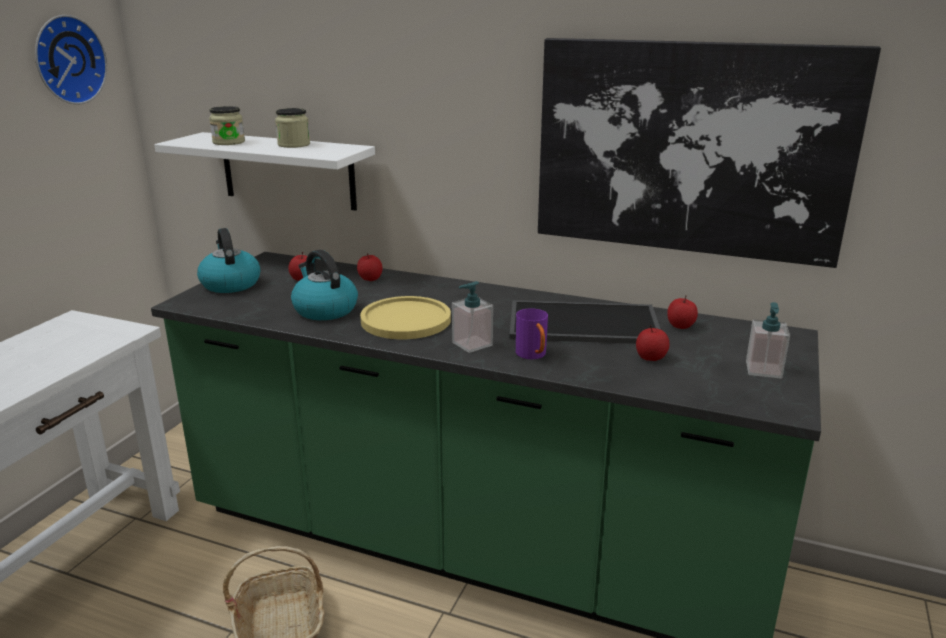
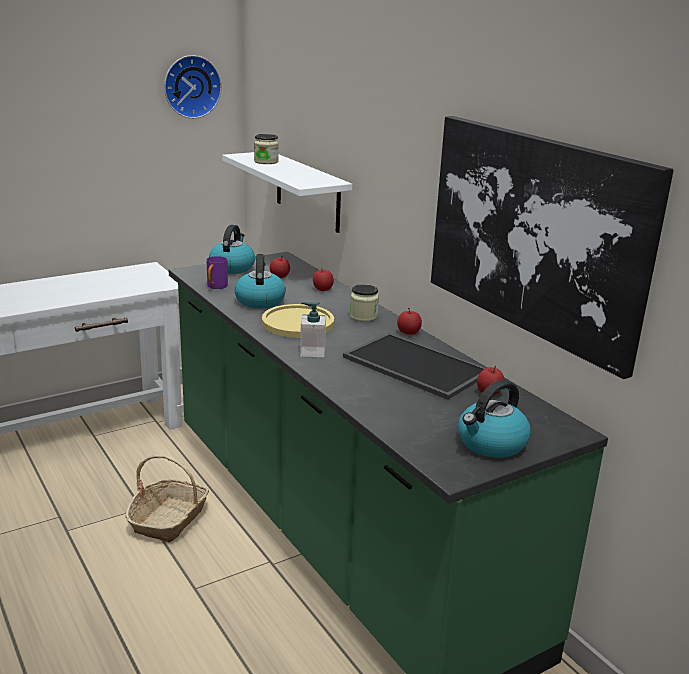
camera: 35 degrees right, 0 degrees up
jar [275,108,310,148] -> jar moved to [350,284,379,322]
purple mug [516,308,548,359] -> purple mug moved to [206,256,228,289]
apple [636,325,670,361] -> apple moved to [397,308,422,335]
soap dispenser [746,302,790,379] -> kettle [458,380,531,458]

